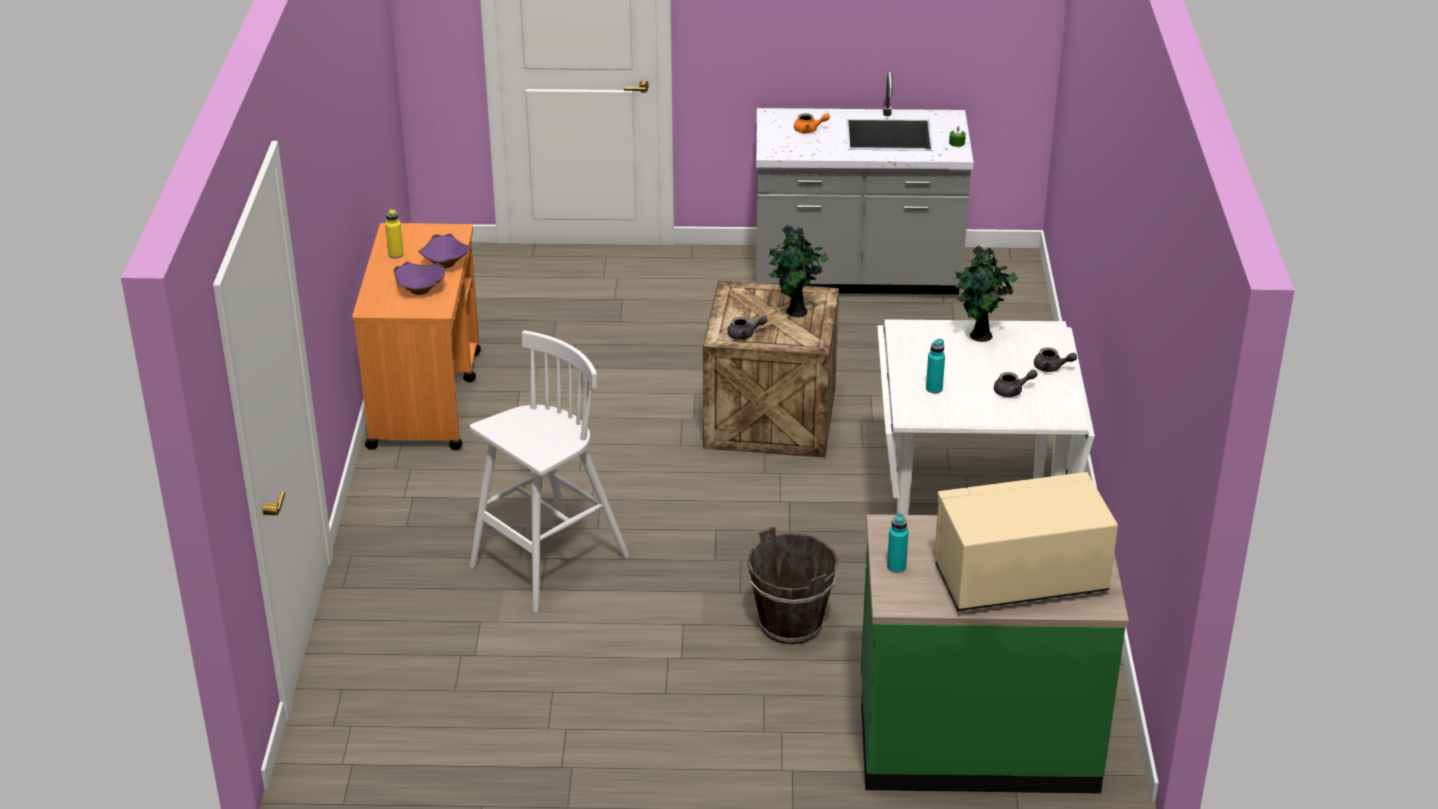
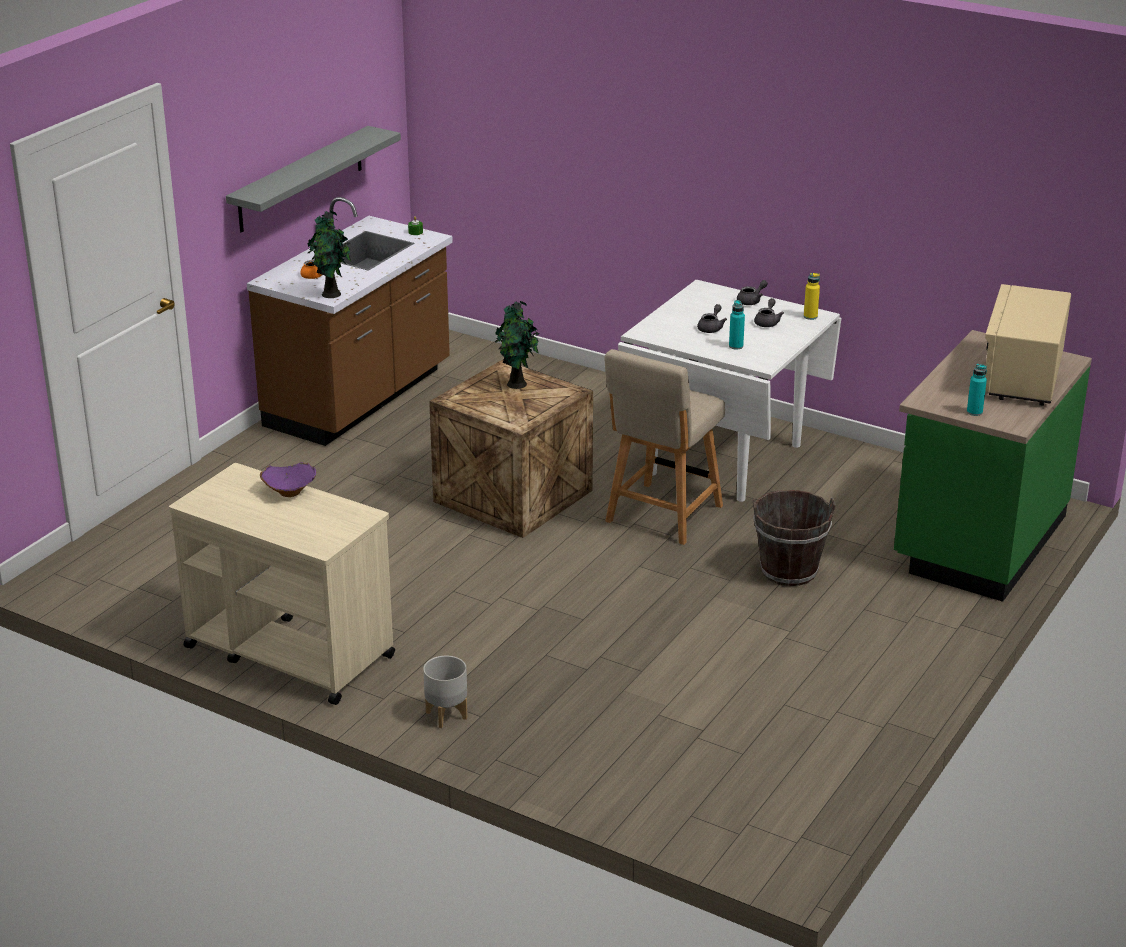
camera: 60 degrees left, 5 degrees down
orange cart [352,223,481,450] -> beige cart [169,463,395,705]
yellow bottle [385,209,404,258] -> yellow bottle moved to [804,273,820,320]
purple bowl [394,261,445,295] -> none
white stool [470,330,629,612] -> none
grey teapot [727,316,768,340] -> grey teapot moved to [697,304,727,333]
grey counter [756,71,974,294] -> brown counter [247,197,453,446]
potted plant [955,245,1018,342] -> potted plant moved to [308,211,351,298]
none -> grey shelf [226,126,401,233]
none -> grey planter [423,656,467,728]
none -> beige chair [605,349,725,545]

